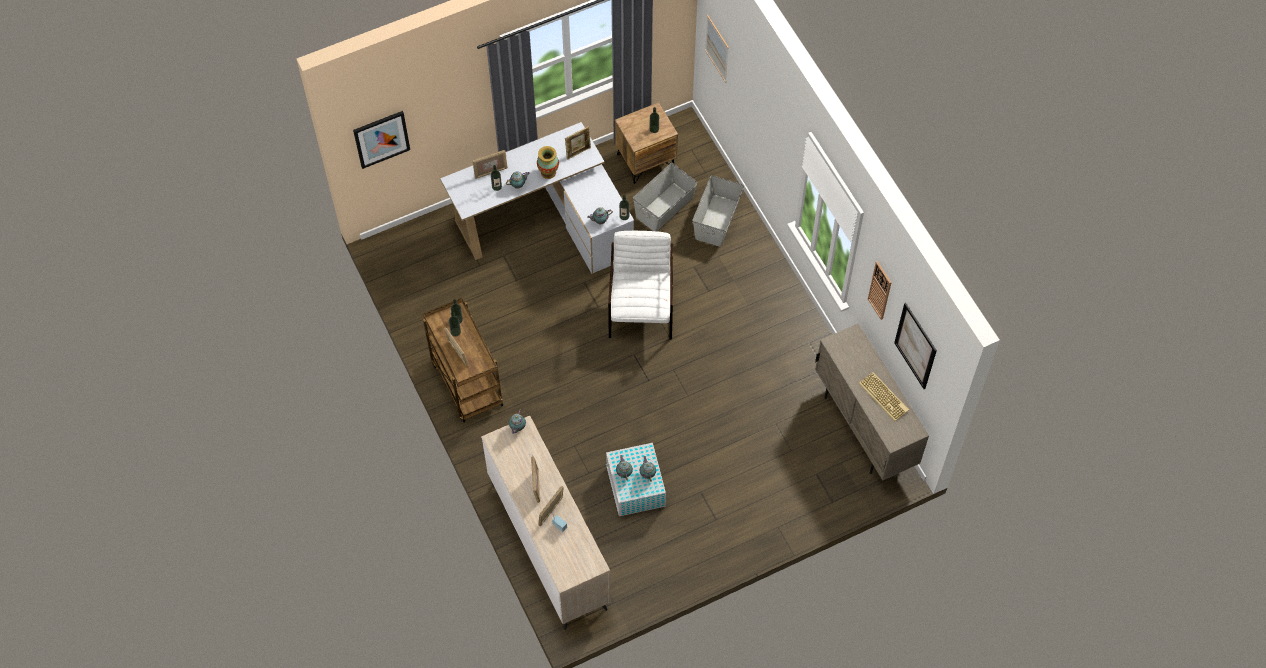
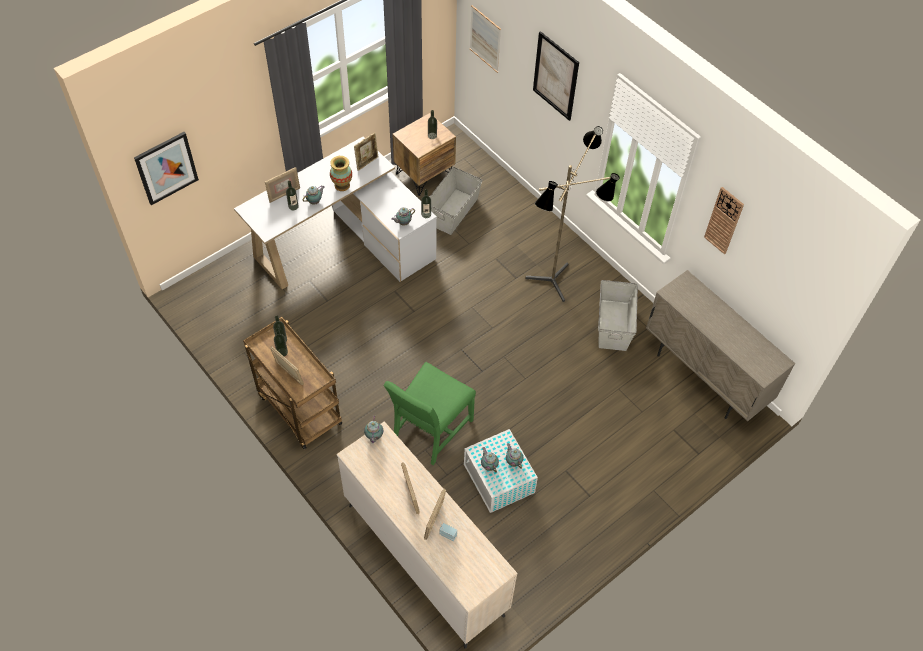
camera: 15 degrees left, 5 degrees down
white armchair [608,231,673,339] -> none
grey storage box [692,175,744,247] -> grey storage box moved to [598,280,638,351]
keyboard [859,372,909,421] -> none
picture [894,303,937,389] -> picture moved to [533,31,579,121]
none -> green chair [384,362,476,465]
none -> floor lamp [525,126,620,302]

